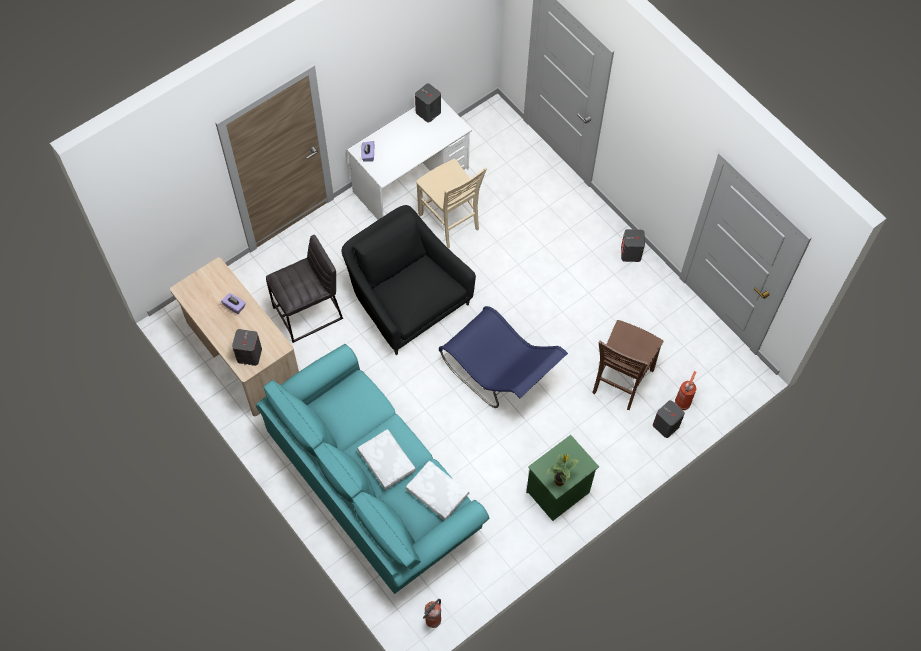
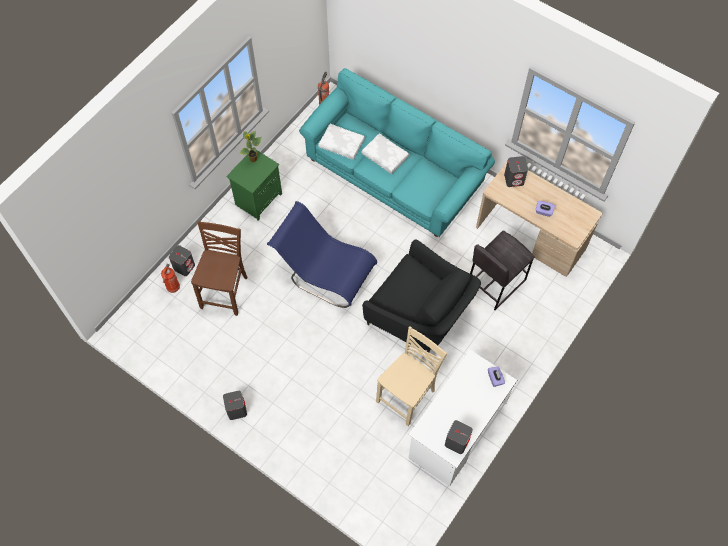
camera: 165 degrees right, 0 degrees up
beige chair [416,159,487,248] -> beige chair turned 90 degrees clockwise [376,326,447,426]

